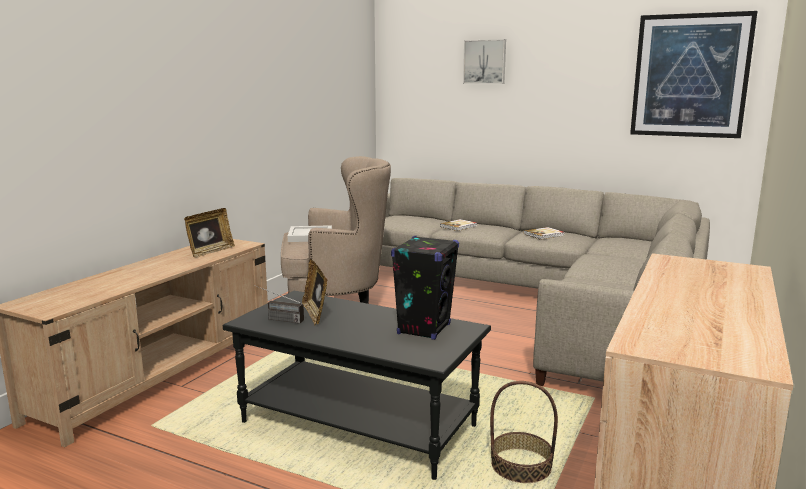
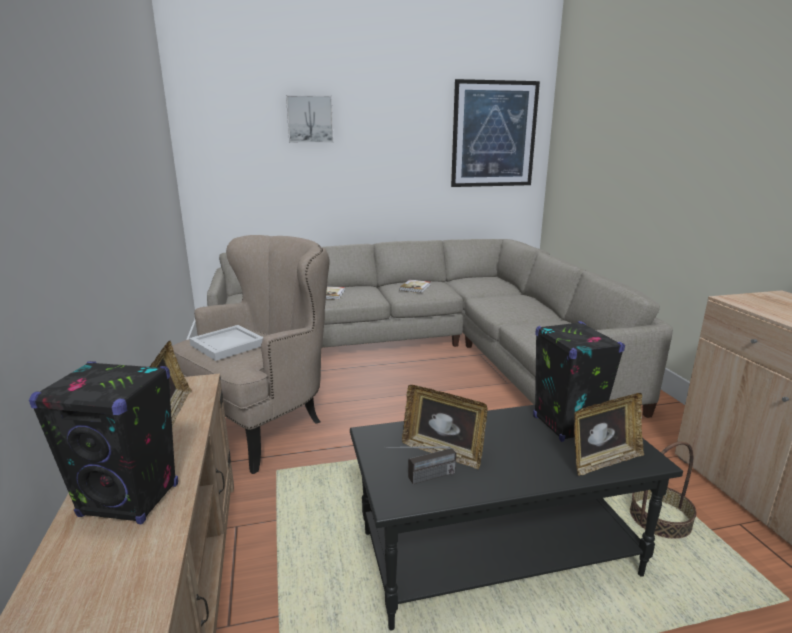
camera: 40 degrees left, 5 degrees up
none -> black speaker [29,361,178,524]
none -> picture frame [574,393,644,476]

